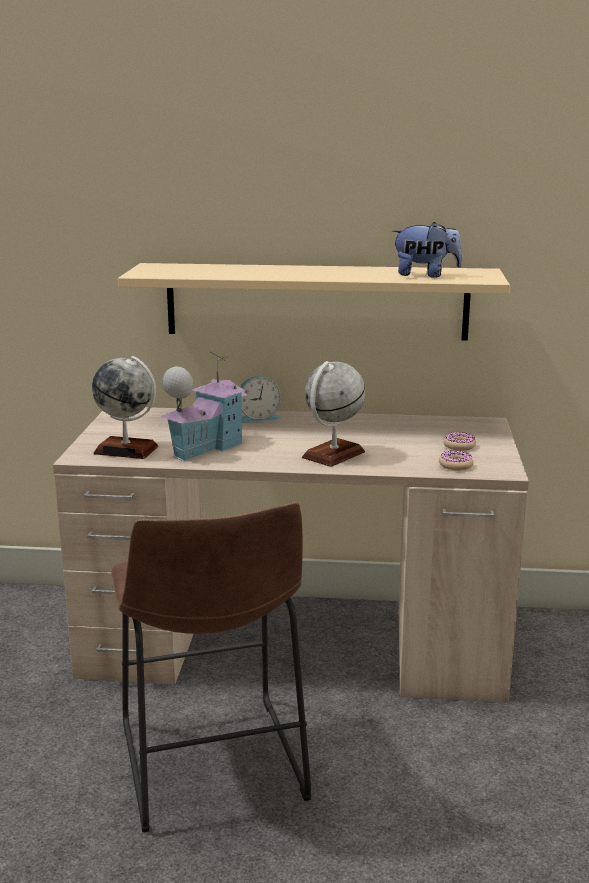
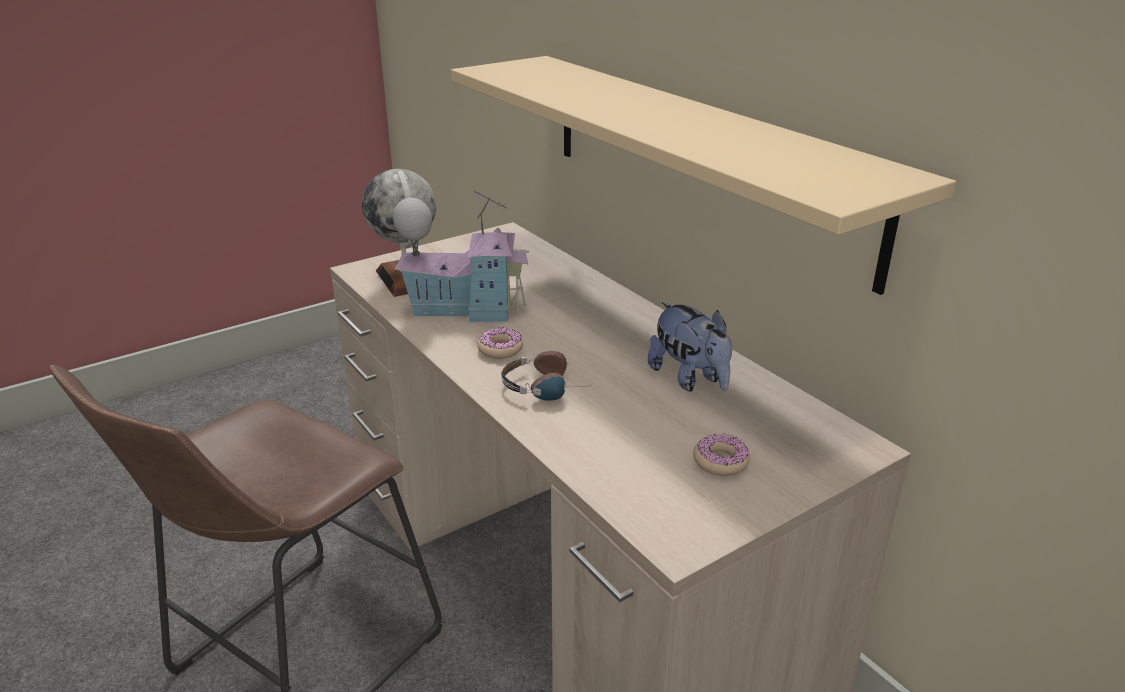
camera: 50 degrees right, 10 degrees up
alarm clock [240,376,281,423] -> none
globe [302,361,365,467] -> headphones [501,351,584,401]
plush toy [392,222,462,278] -> plush toy moved to [648,302,732,392]
donut [439,450,473,470] -> donut moved to [477,328,523,359]

